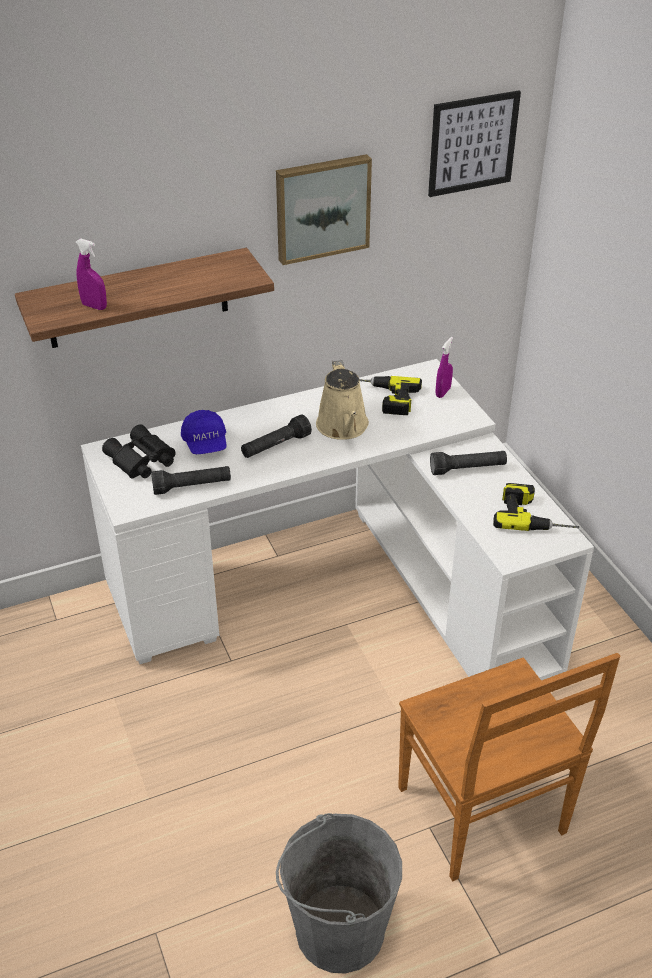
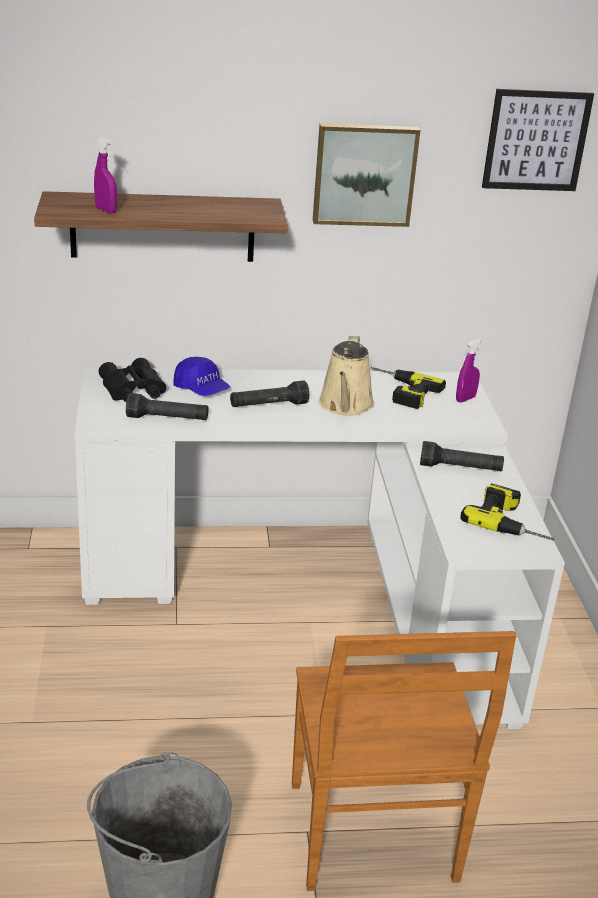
camera: 15 degrees right, 10 degrees down
blue cap [181,410,227,454] -> blue cap turned 45 degrees counterclockwise [173,357,230,396]

